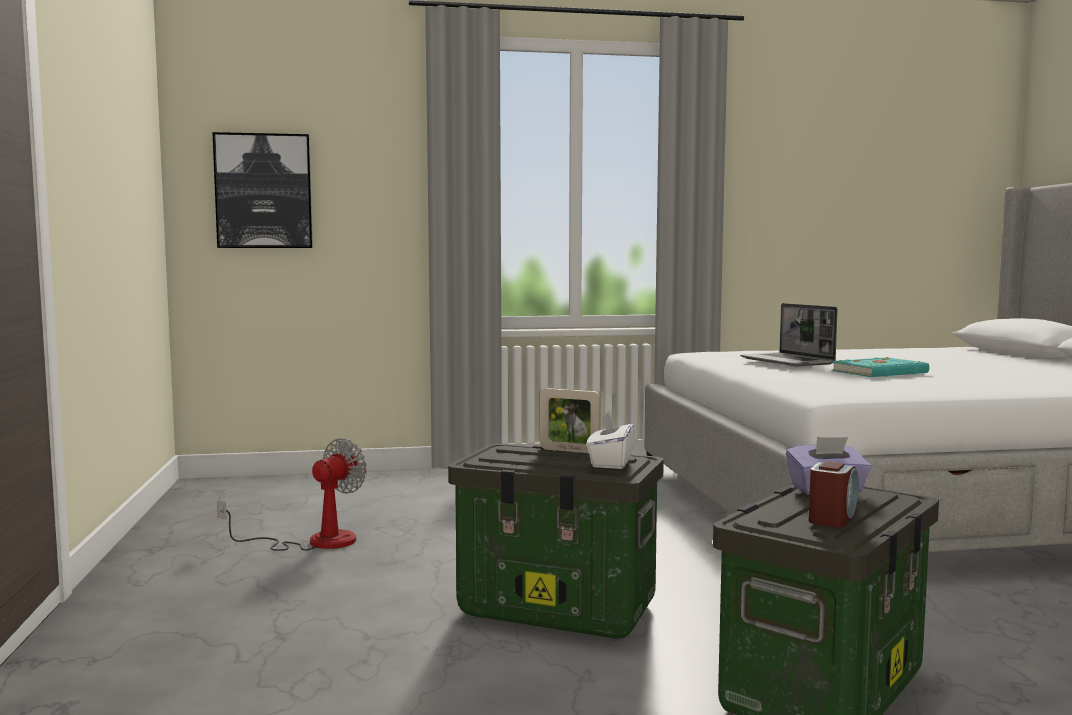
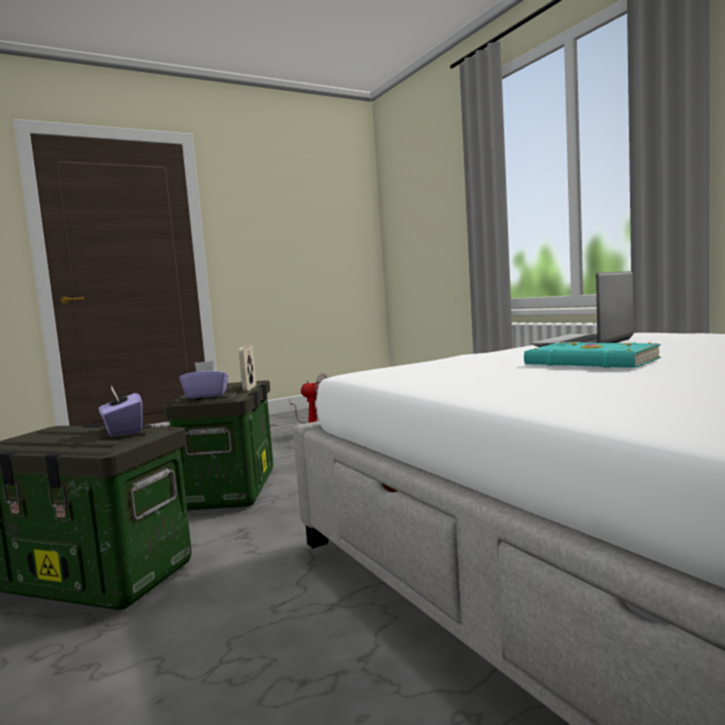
camera: 70 degrees right, 0 degrees up
picture [212,132,313,248] -> none
white tissue box [587,412,635,469] -> purple tissue box [180,361,228,398]
alarm clock [809,461,859,528] -> none

